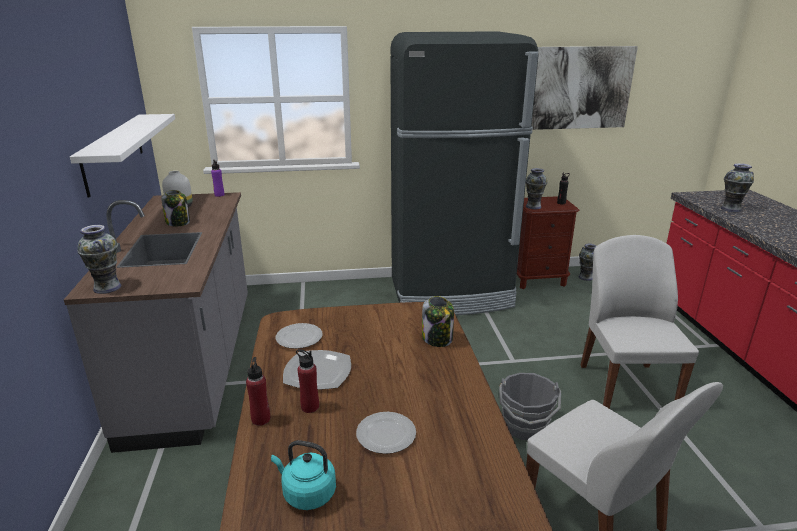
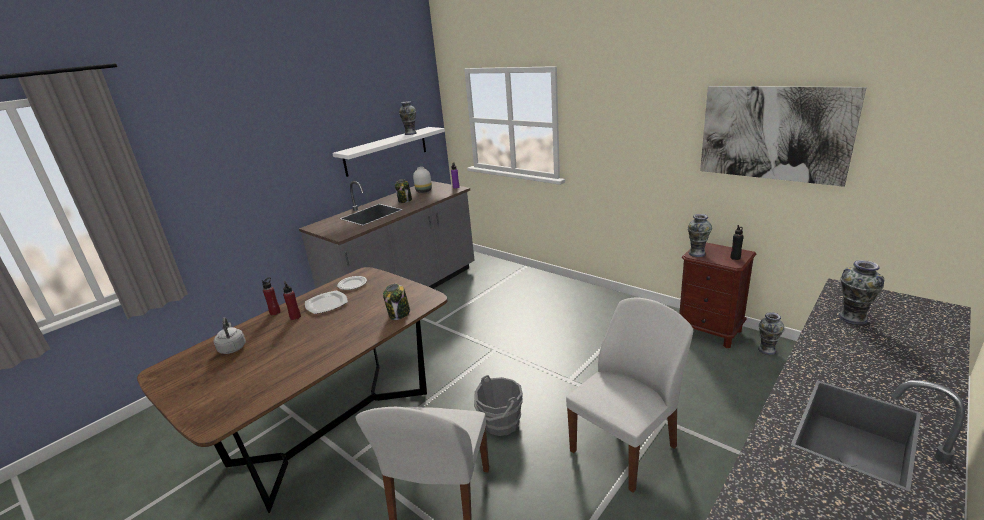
camera: 50 degrees right, 0 degrees up
vase [77,225,121,294] -> vase moved to [399,101,416,135]
turquoise kettle [271,440,336,510] -> grey kettle [214,317,246,354]
plate [356,412,416,454] -> none
black fridge [390,31,539,315] -> none

